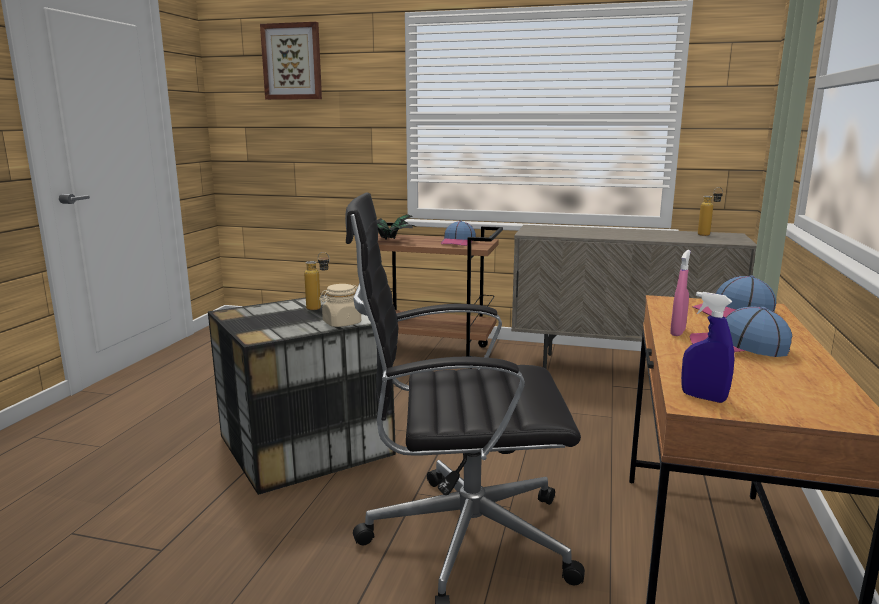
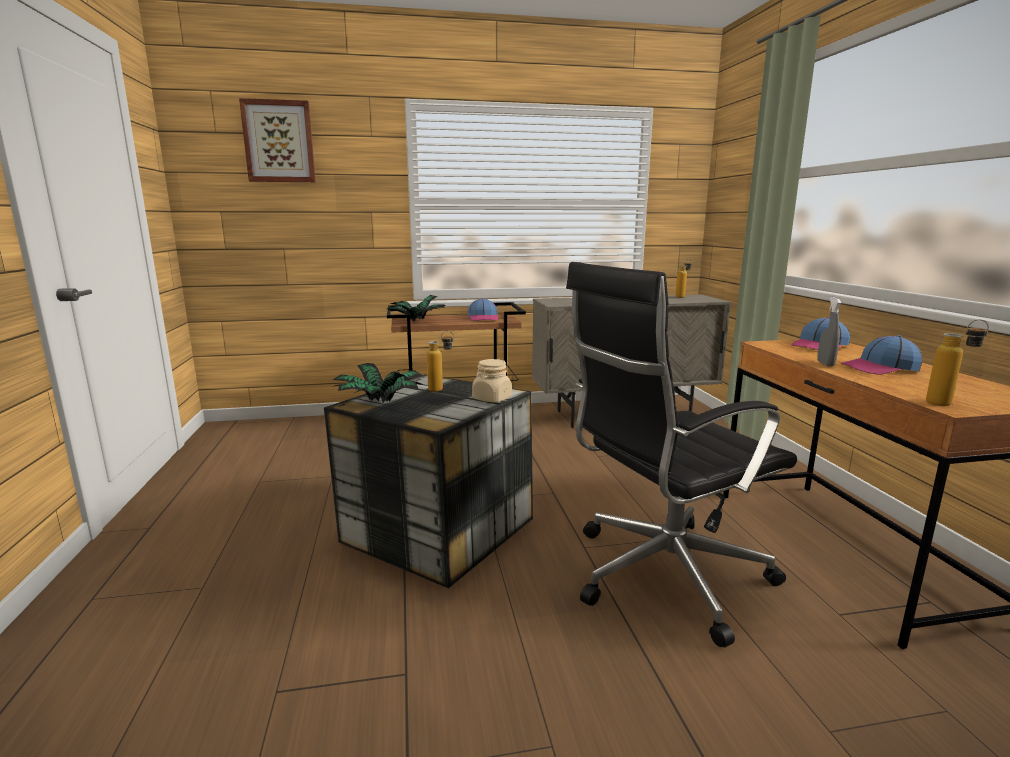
camera: 25 degrees left, 0 degrees up
pink spray bottle [670,250,691,336] -> grey spray bottle [817,297,841,366]
blue spray bottle [681,292,734,403] -> bottle [926,319,989,406]
none -> potted plant [332,363,424,403]

